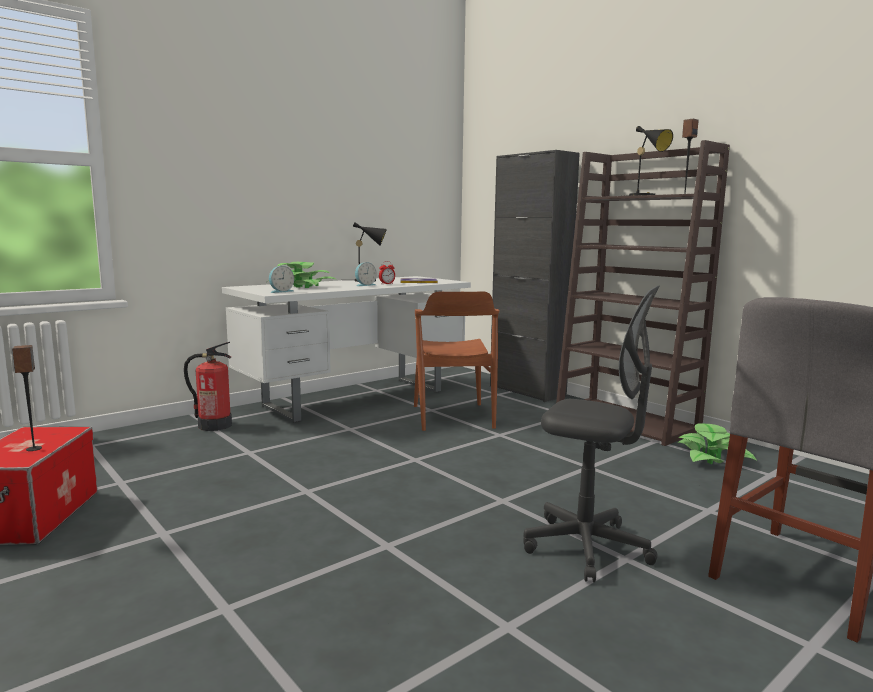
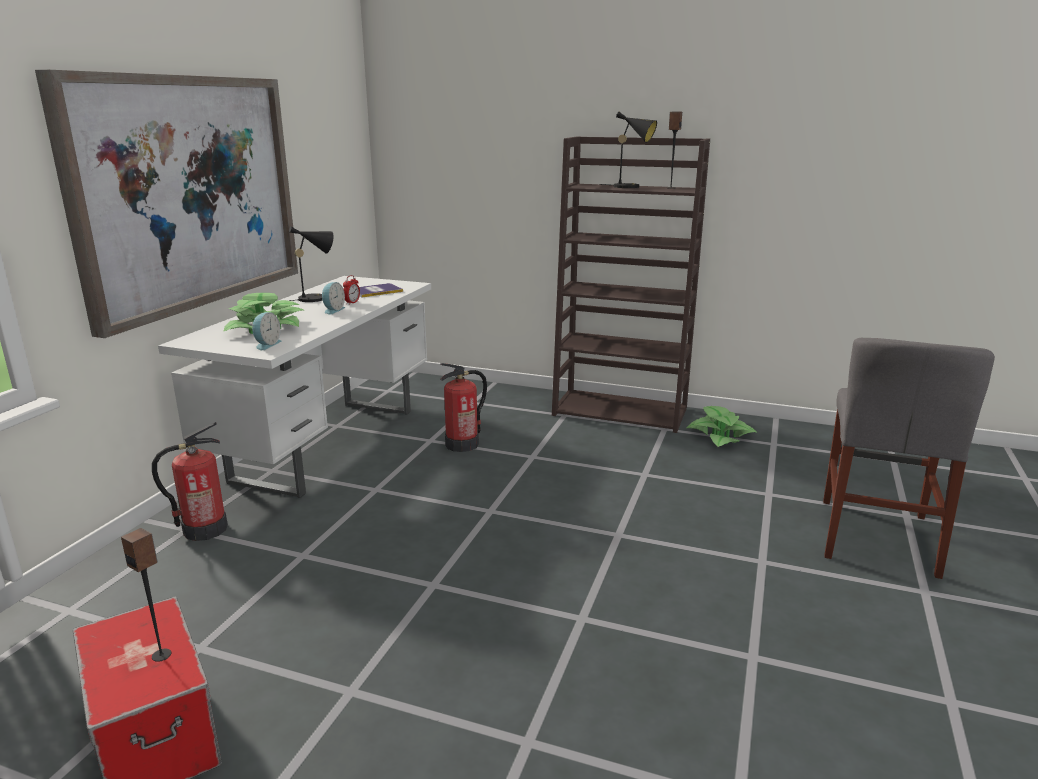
camera: 30 degrees left, 10 degrees up
brown chair [414,291,500,431] -> fire extinguisher [440,363,487,452]
black cabinet [490,150,580,402] -> none
grey office chair [523,286,659,582] -> none
none -> picture [35,70,298,338]

